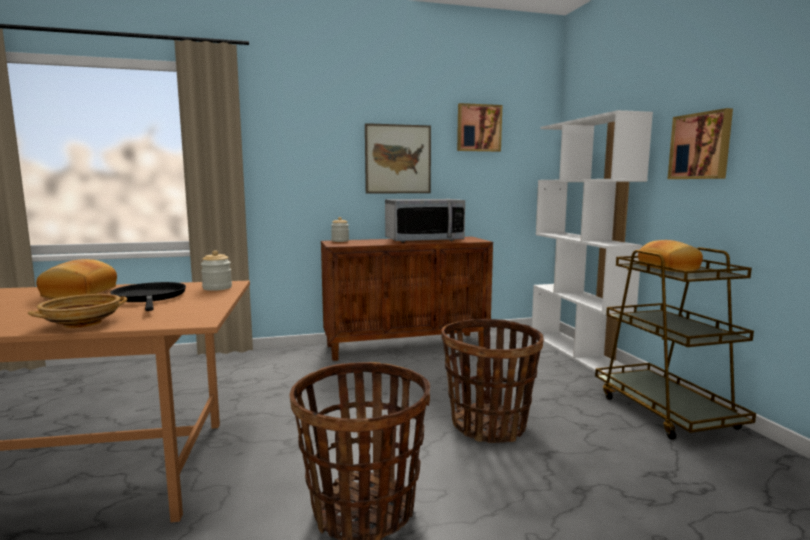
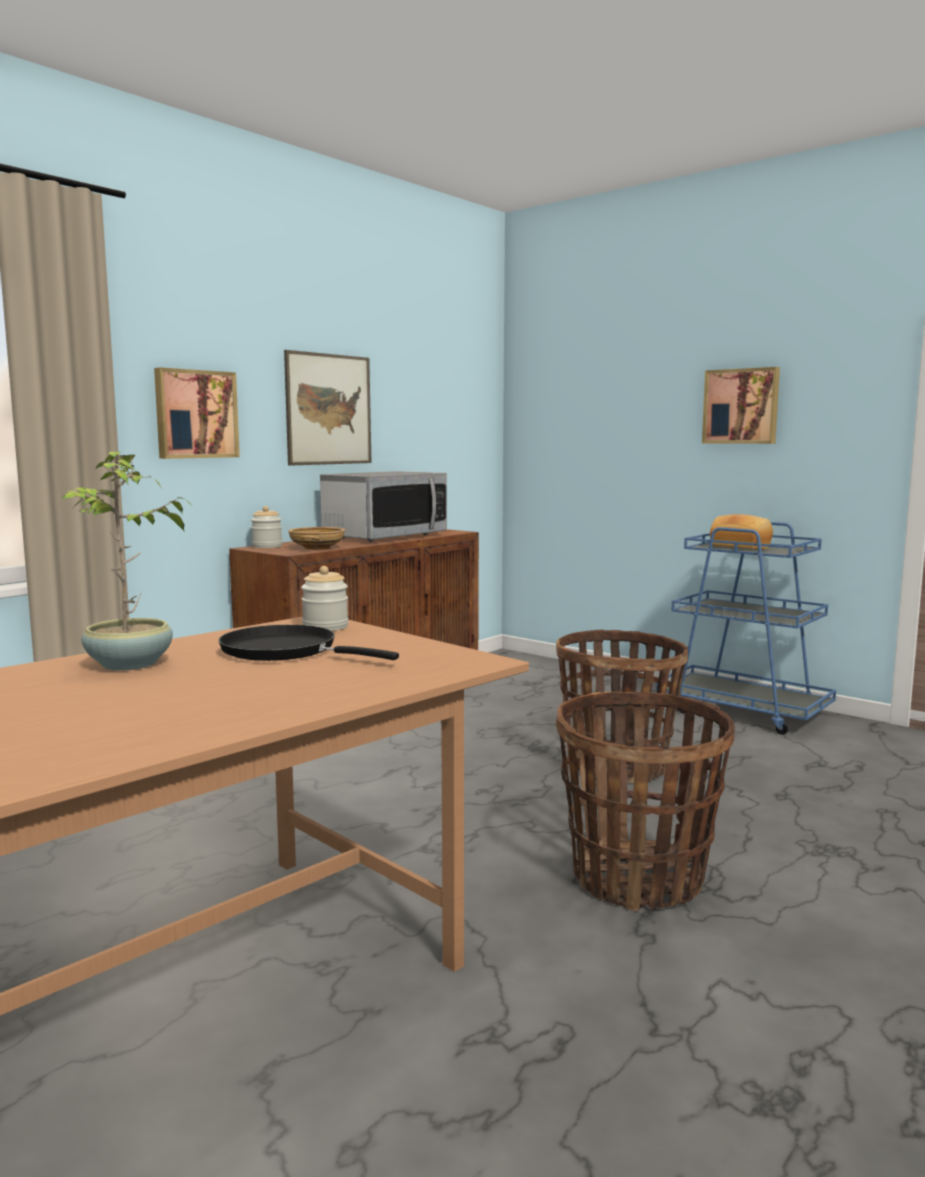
camera: 35 degrees left, 0 degrees up
beige bowl [28,294,127,328] -> beige bowl moved to [288,527,345,550]
bread [36,259,117,299] -> potted plant [62,451,194,670]
picture [457,103,502,152] -> picture moved to [154,367,240,459]
white bookcase [532,110,653,374] -> none
brown cart [595,247,756,440] -> blue cart [656,522,836,735]

